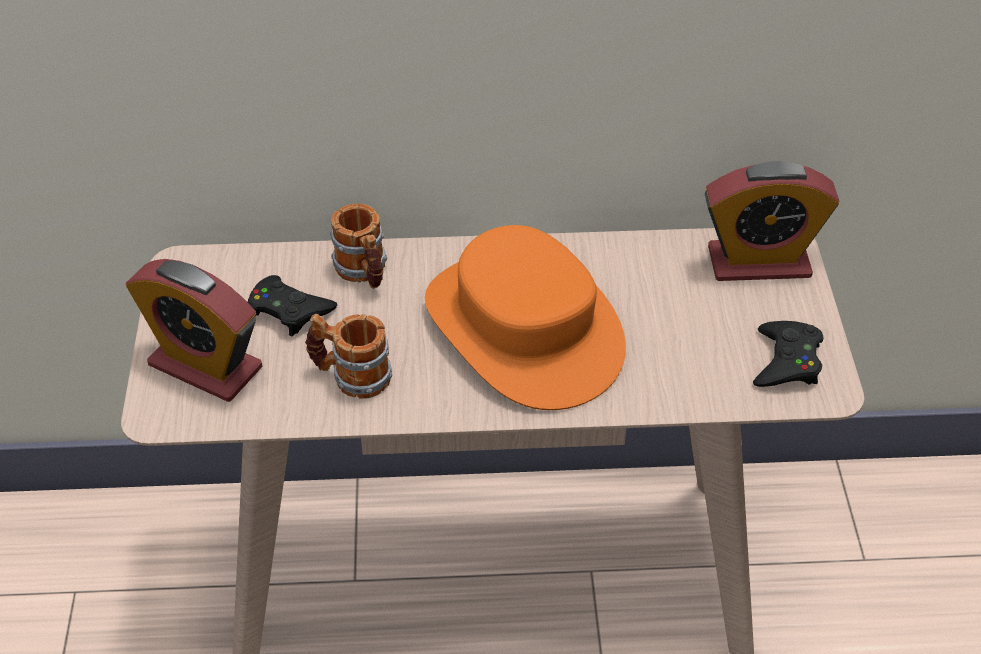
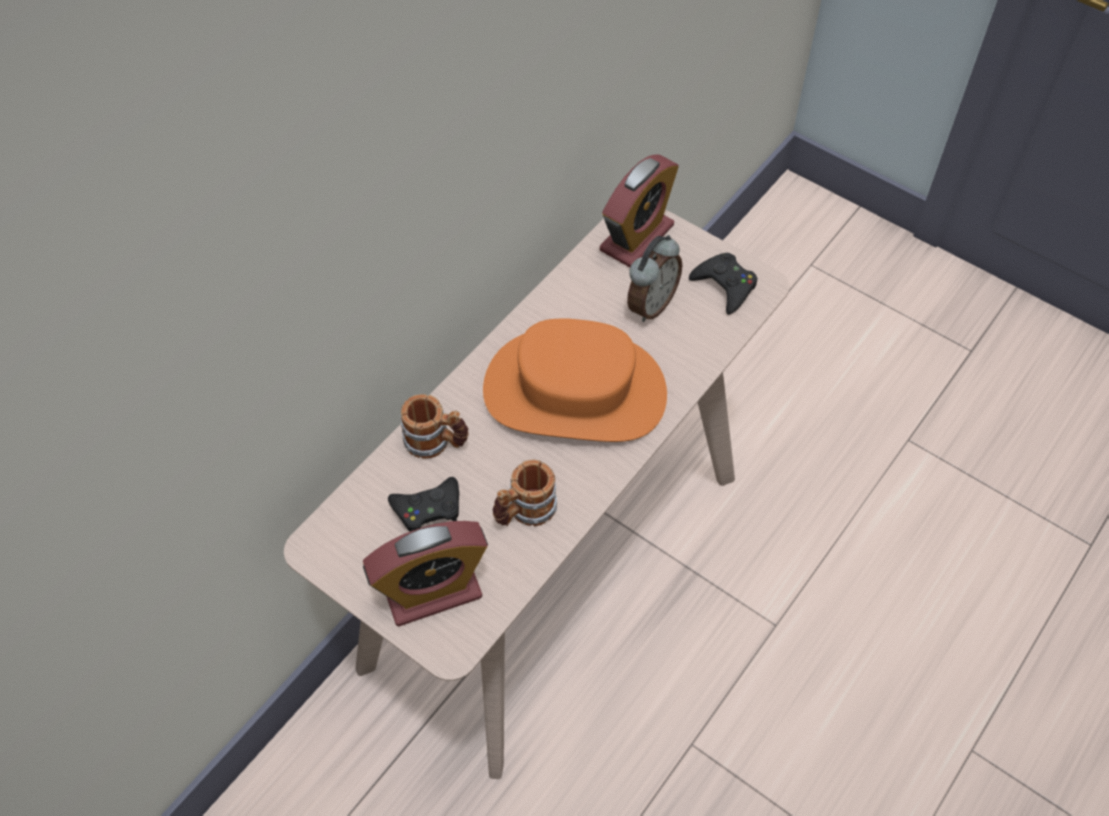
camera: 50 degrees left, 10 degrees up
none -> alarm clock [627,235,682,322]

